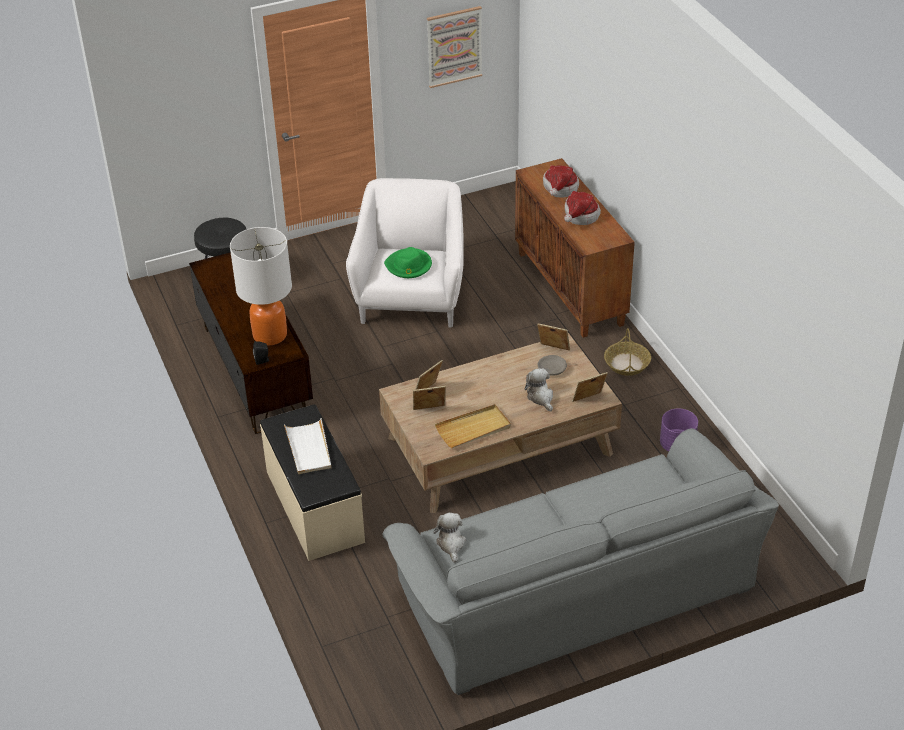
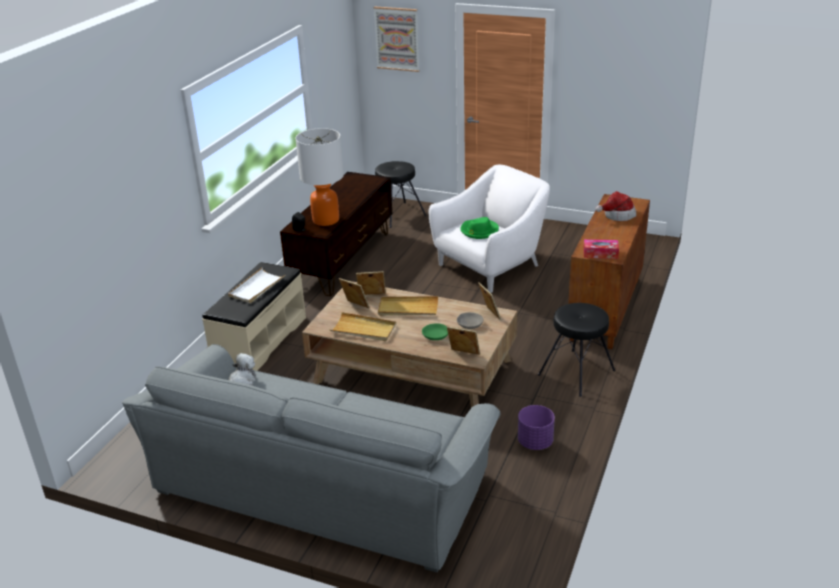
camera: 45 degrees right, 10 degrees down
picture [427,6,482,88] -> picture moved to [373,7,419,72]
plush toy [525,369,553,411] -> green bowl [422,323,448,340]
hat [564,191,601,225] -> none
basket [604,328,651,376] -> black stool [538,303,615,397]
none -> beige tray [378,296,438,316]
none -> tissue box [583,239,619,259]

